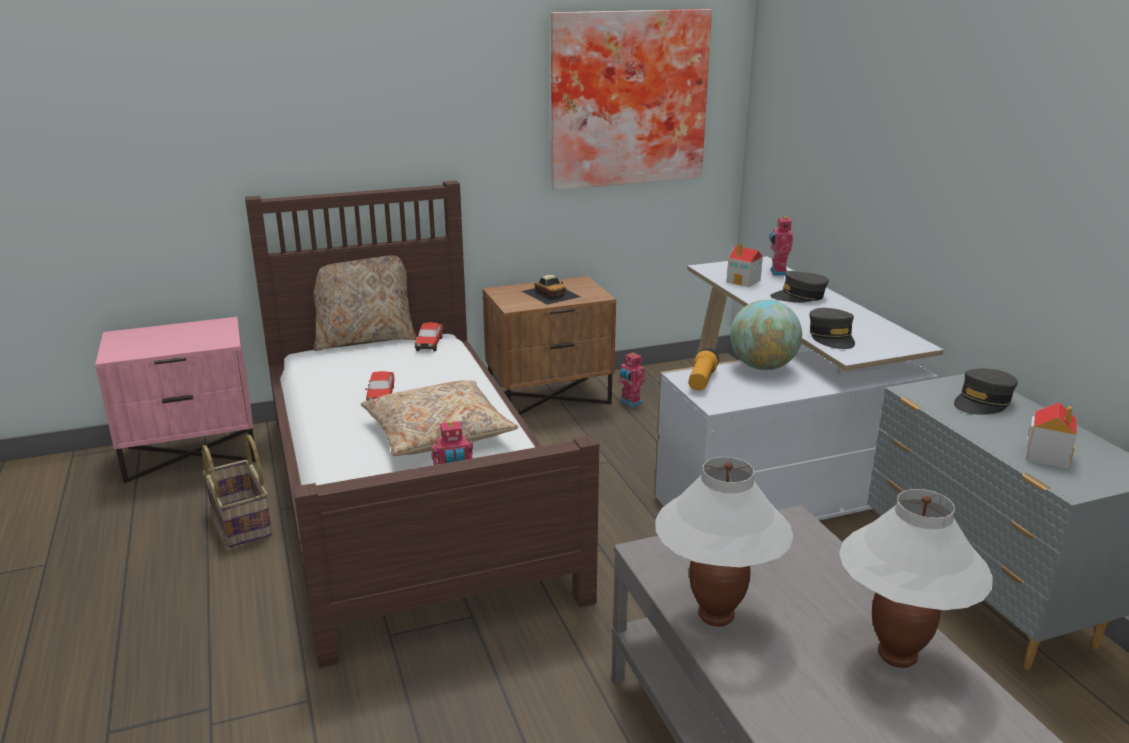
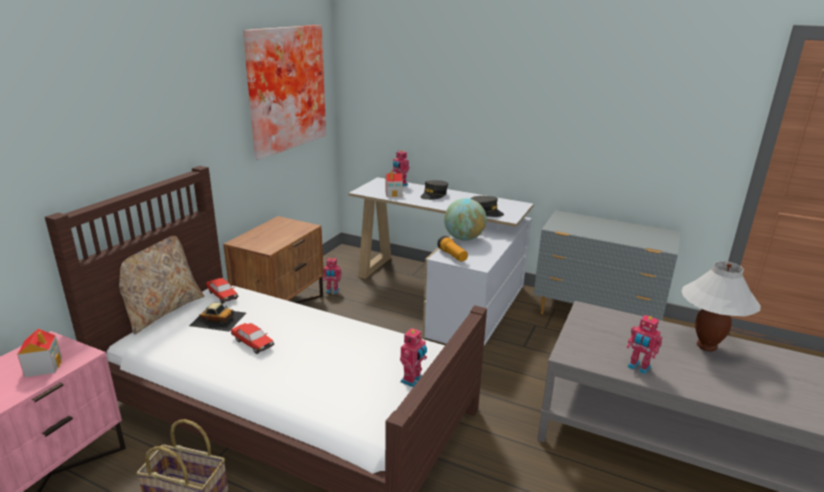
camera: 45 degrees left, 0 degrees up
beige pillow [361,380,518,456] -> none
toy car [522,275,581,305] -> toy car moved to [189,303,246,332]
white table lamp [655,457,794,627] -> toy robot [627,315,662,374]
grey cap [954,368,1018,415] -> none
toy house [1026,402,1077,469] -> toy house moved to [17,329,62,377]

